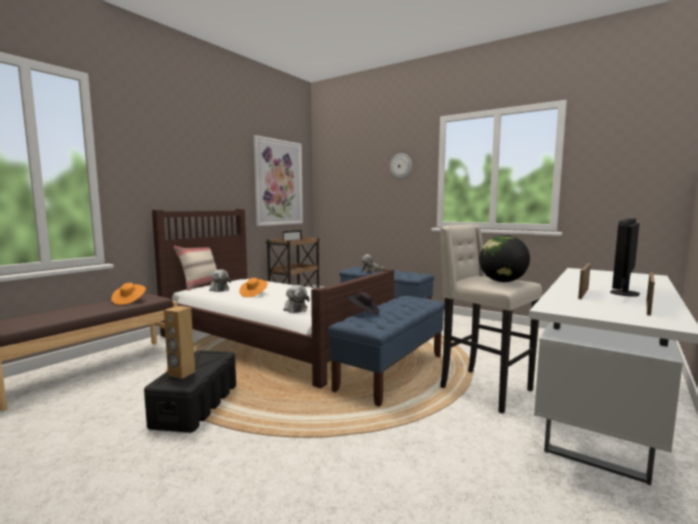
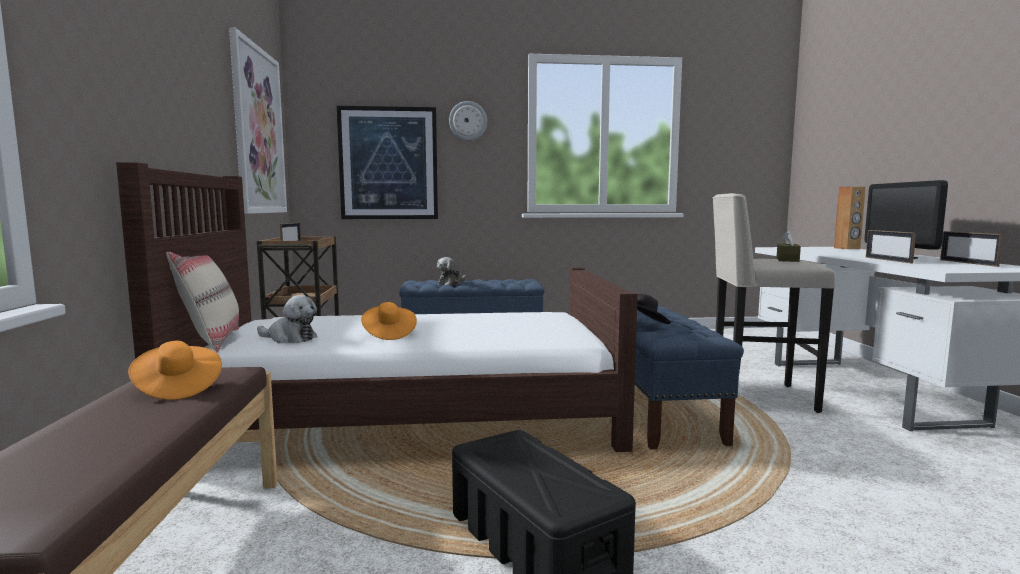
camera: 40 degrees left, 0 degrees up
brown speaker [164,306,195,379] -> brown speaker moved to [834,186,866,249]
plush toy [283,285,309,313] -> none
globe [479,235,530,282] -> brown tissue box [776,231,801,262]
none -> picture [337,106,438,219]

